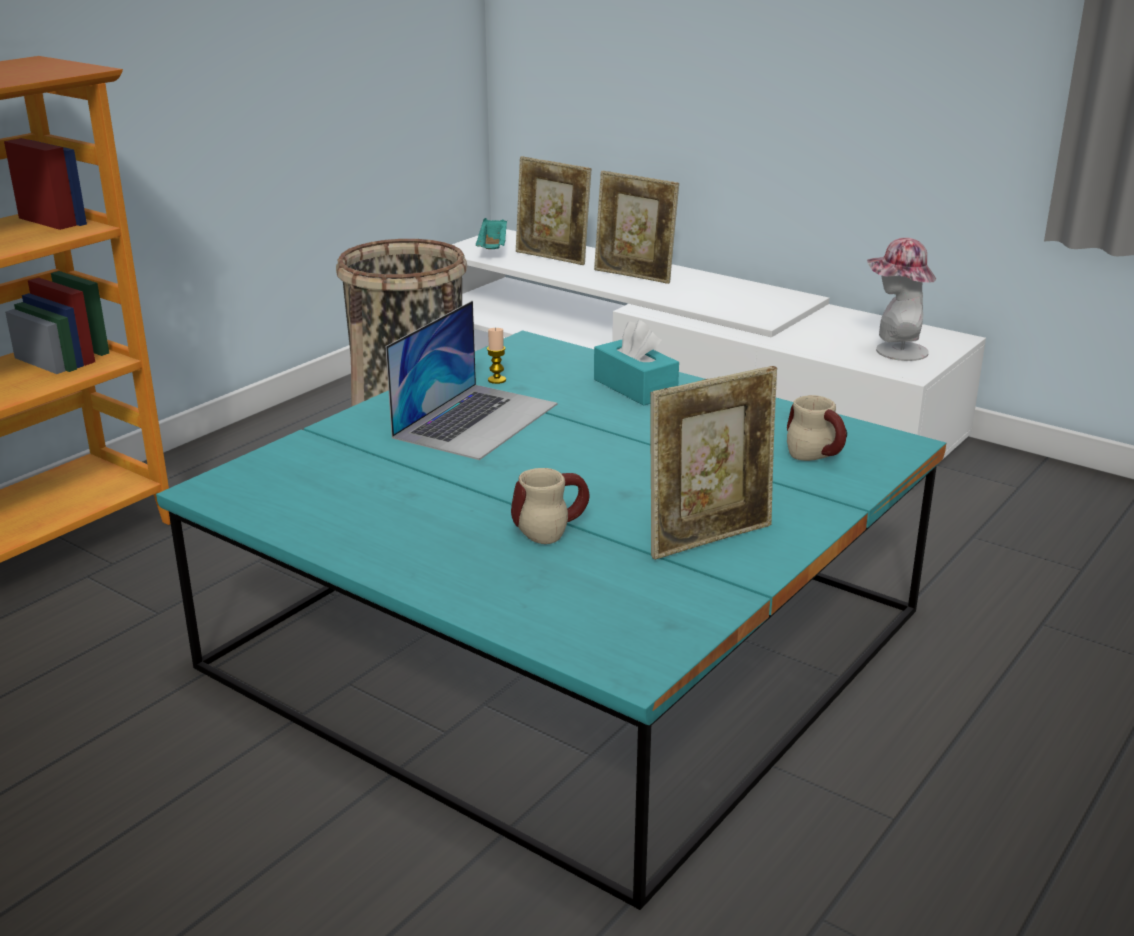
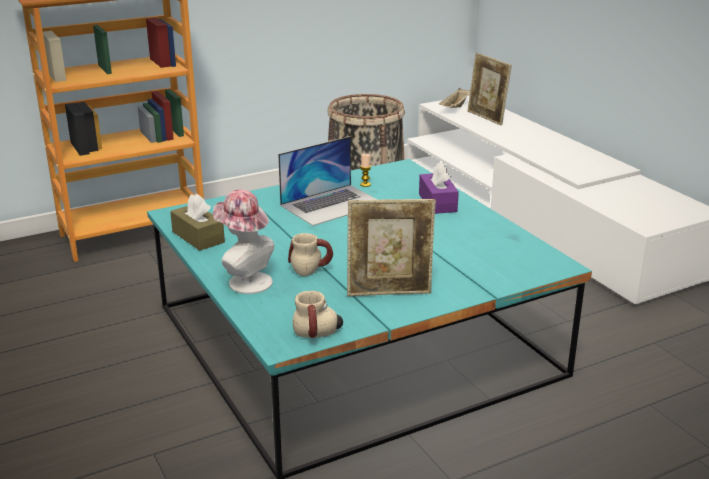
camera: 25 degrees right, 0 degrees up
turquoise tray [476,218,507,249] -> beige tray [439,88,470,108]
picture frame [594,171,679,284] -> none
turquoise tissue box [594,320,679,406] -> purple tissue box [419,162,459,214]
mug [787,395,847,461] -> mug moved to [293,291,343,338]
hat [867,238,936,361] -> hat moved to [213,189,274,294]
none -> brown tissue box [170,194,225,251]

